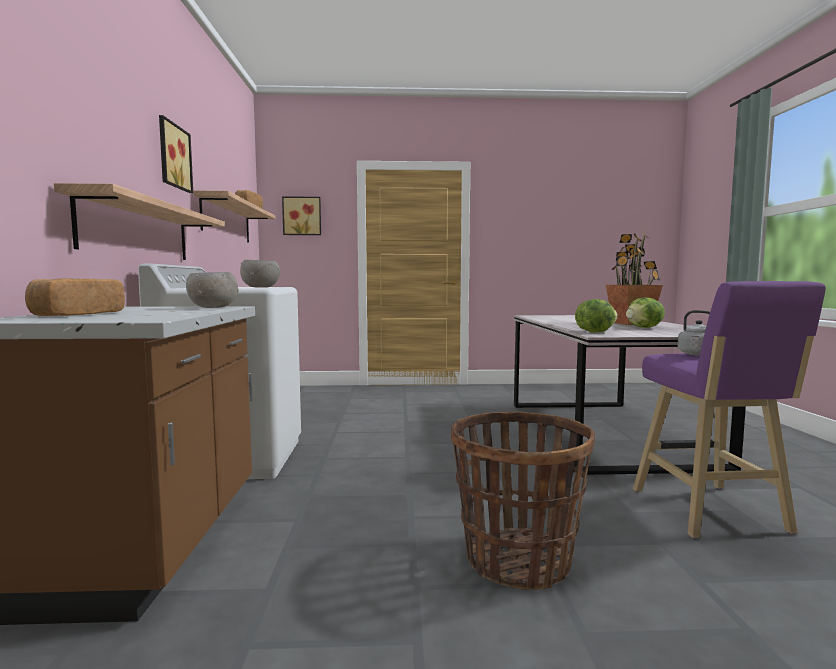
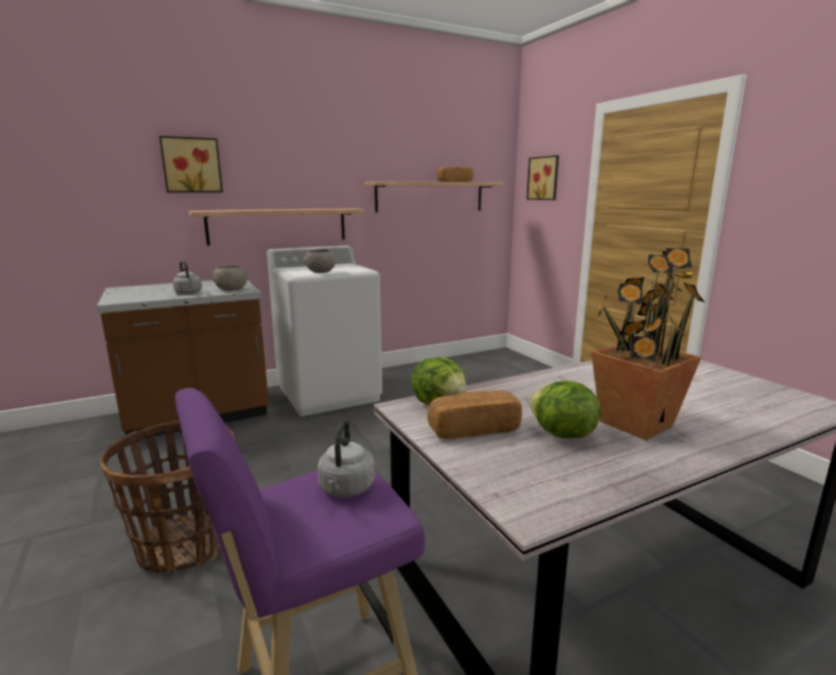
camera: 65 degrees right, 10 degrees up
bread [25,278,125,316] -> bread moved to [427,390,522,439]
picture [159,115,193,193] -> picture moved to [159,136,223,192]
none -> grey kettle [173,261,202,294]

